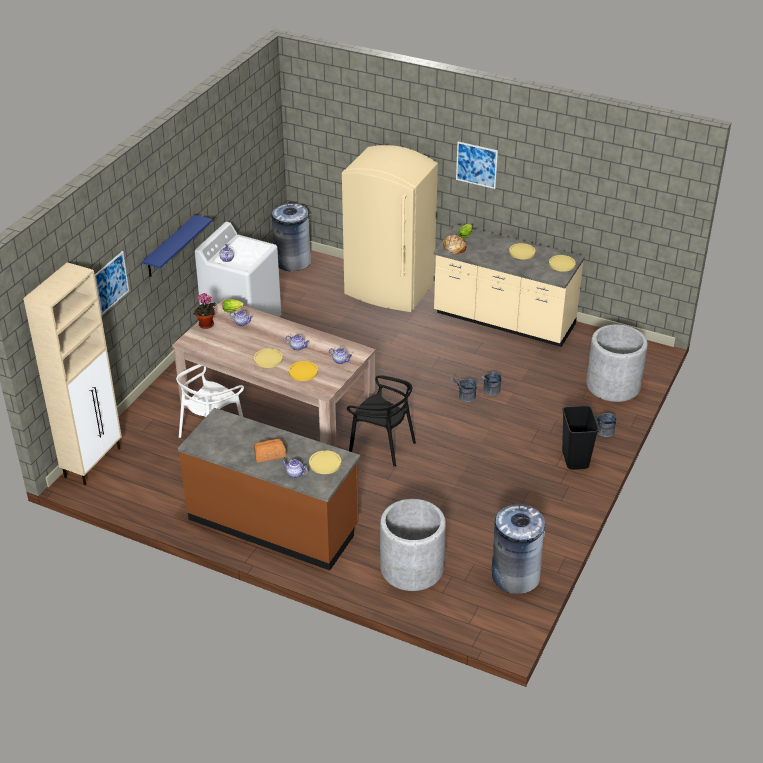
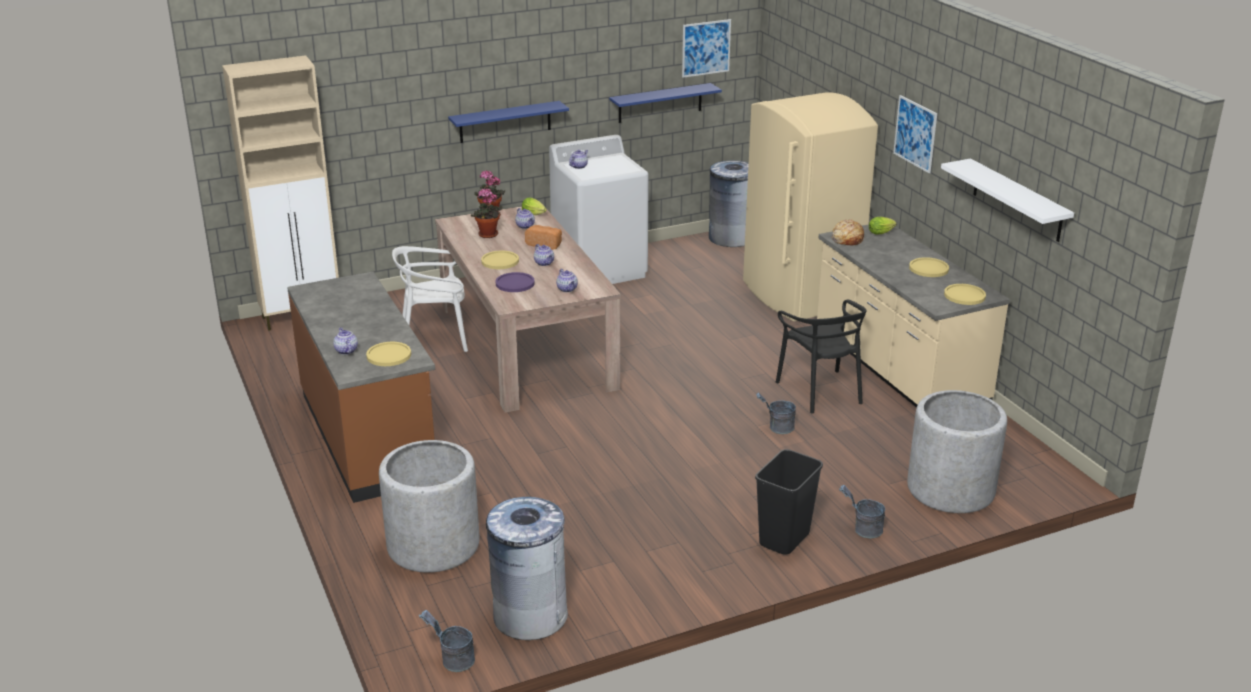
camera: 40 degrees right, 10 degrees down
picture [95,251,129,316] -> picture moved to [682,19,731,78]
bread [254,439,286,463] -> bread moved to [525,225,562,250]
yellow plate [289,361,318,381] -> purple plate [496,272,535,292]
black chair [347,375,416,467] -> black chair moved to [776,300,867,414]
grey bucket [450,377,477,402] -> grey bucket moved to [419,610,475,672]
none -> potted plant [471,188,503,238]
none -> blue shelf [609,83,722,123]
none -> white shelf [941,159,1074,242]

